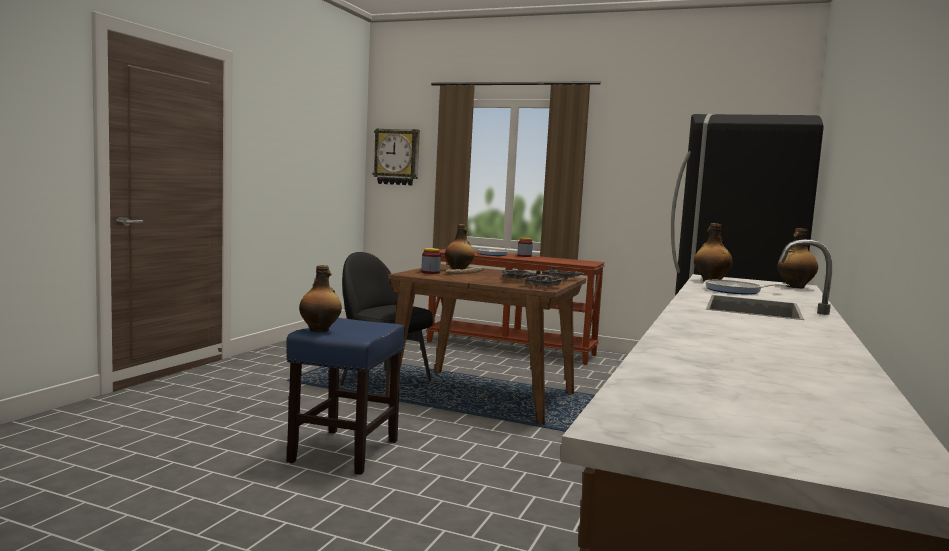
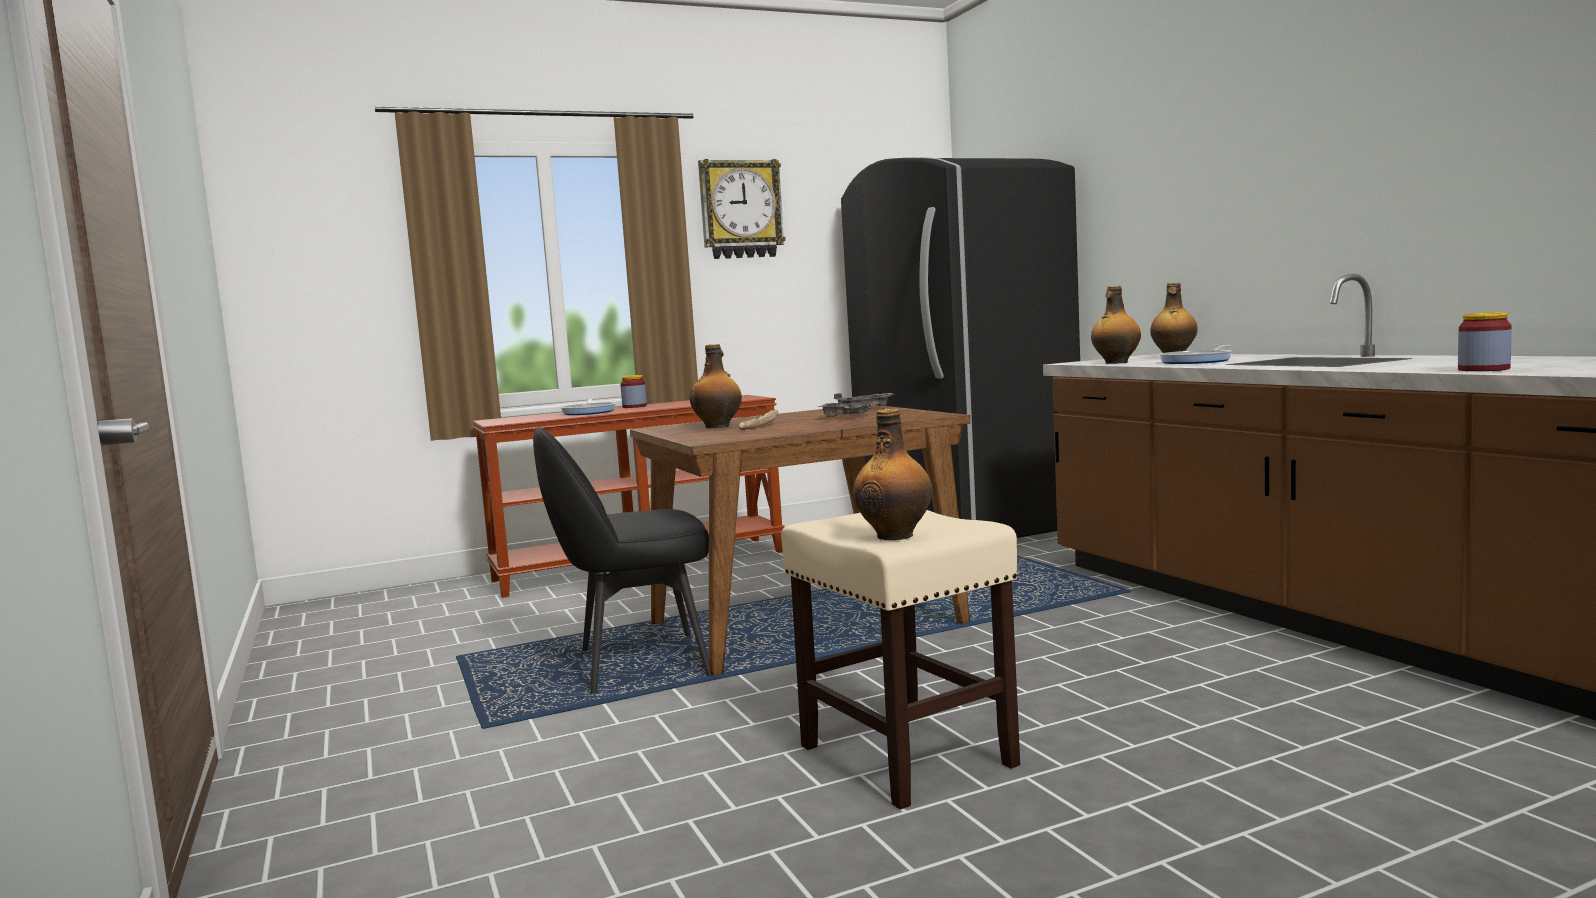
camera: 45 degrees left, 0 degrees up
blue stool [287,318,405,475] -> beige stool [781,510,1020,810]
wall clock [373,128,420,186] -> wall clock moved to [698,159,786,259]
jar [421,248,441,274] -> jar moved to [1458,312,1512,371]
grey tray [522,275,565,287] -> none

